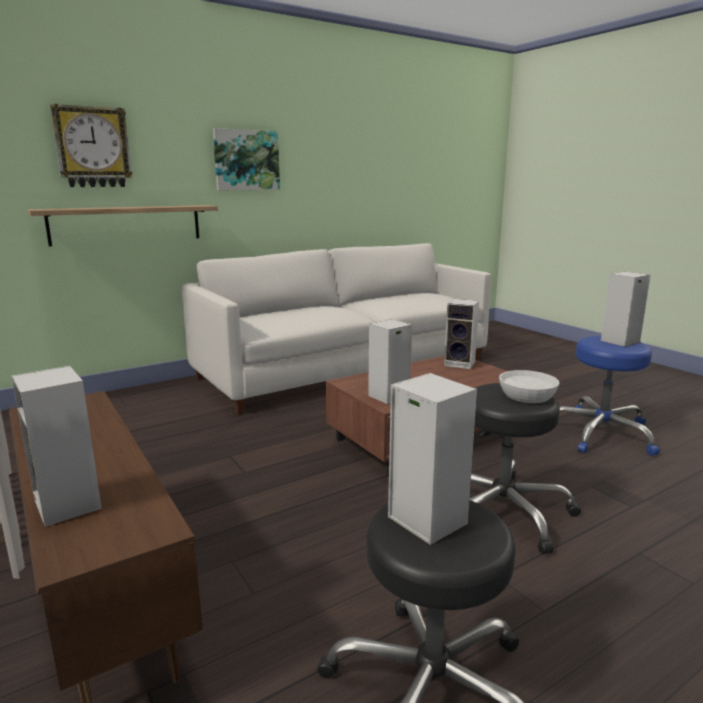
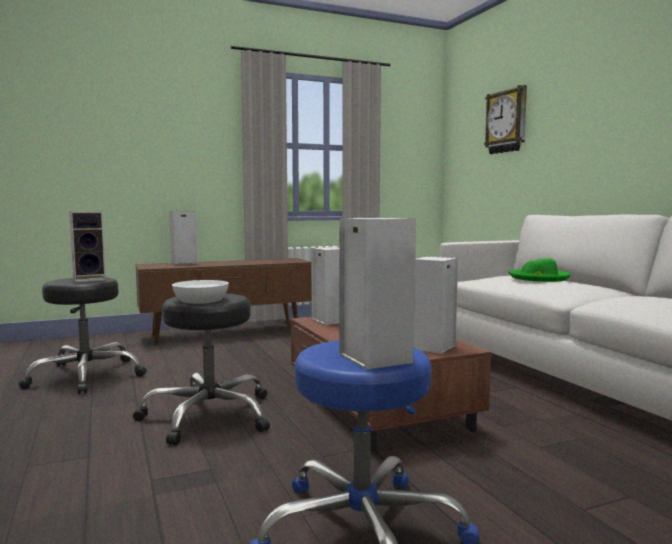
camera: 100 degrees right, 10 degrees down
shelf [27,205,218,246] -> none
picture [213,128,280,190] -> none
none -> green hat [508,258,571,282]

